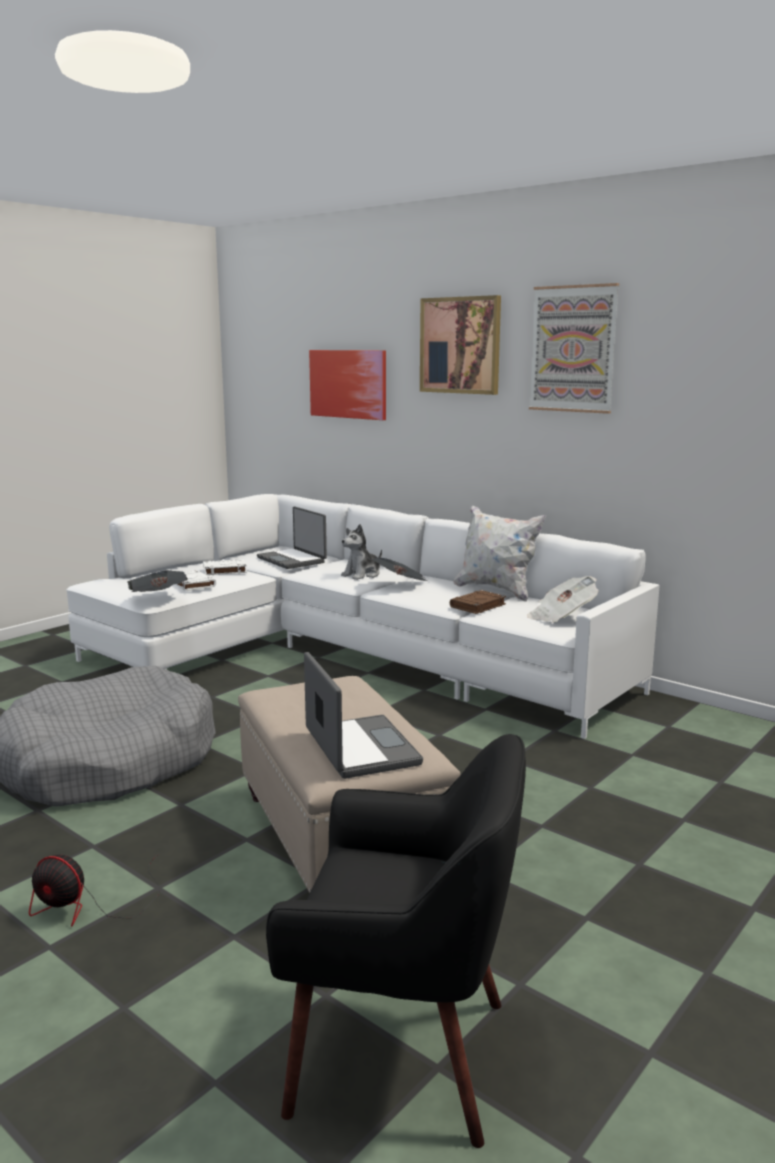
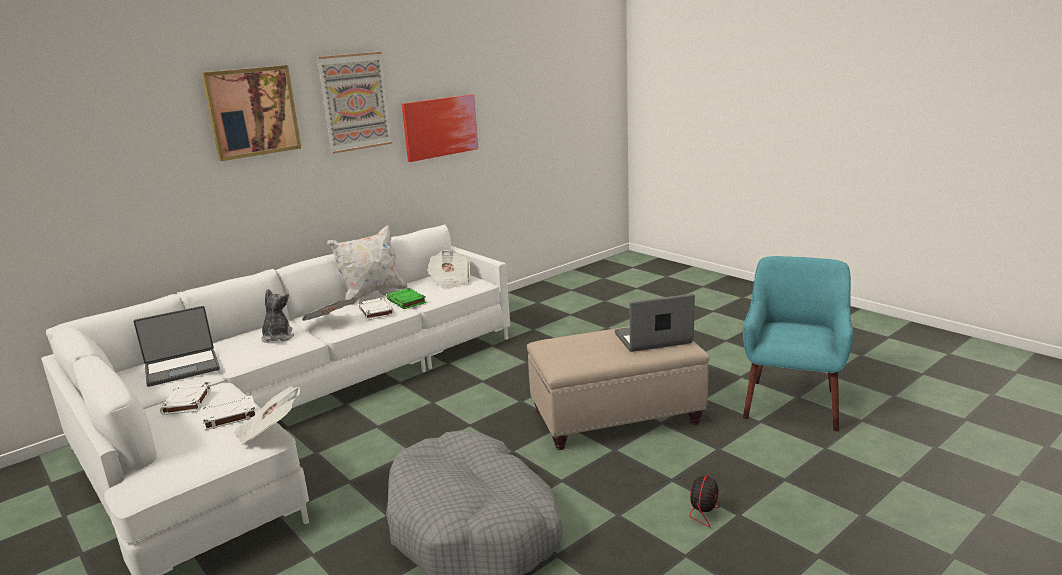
camera: 80 degrees left, 5 degrees up
black armchair [266,734,526,1148] -> turquoise armchair [743,256,853,431]
picture [309,350,386,420] -> picture moved to [402,94,478,162]
plush toy [341,524,382,580] -> plush toy turned 150 degrees counterclockwise [261,289,294,343]
brown book [450,590,506,614] -> green book [386,288,426,309]
none -> white book [358,298,394,320]

